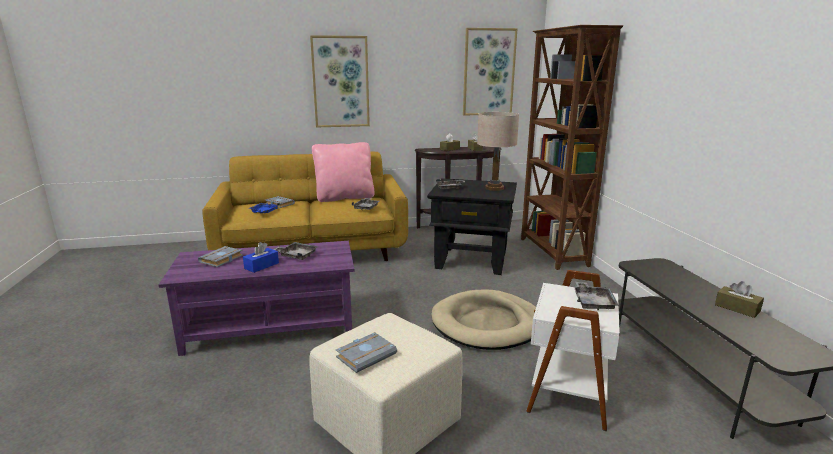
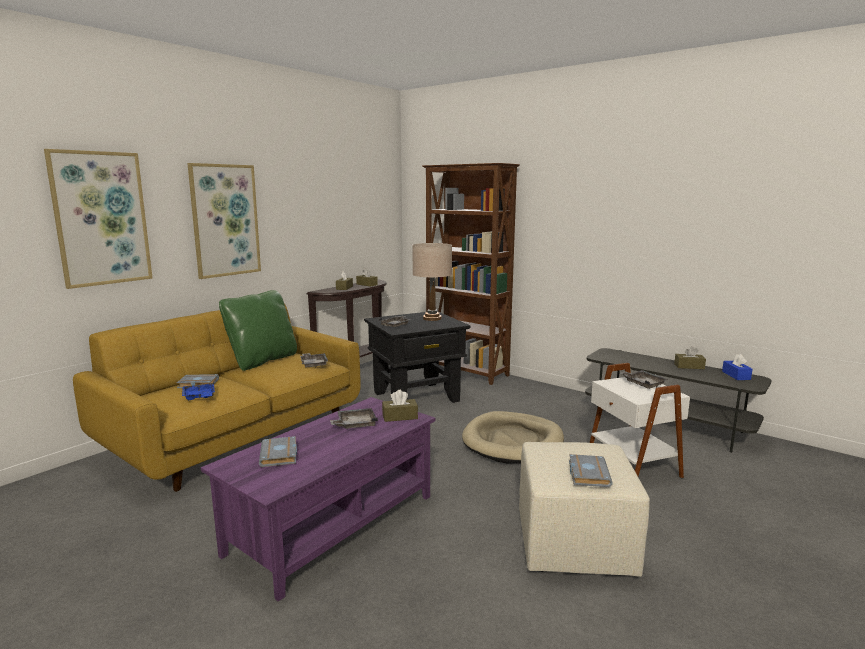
camera: 40 degrees left, 5 degrees down
blue tissue box [243,242,279,273] -> blue tissue box moved to [722,354,753,380]
pink pillow [312,142,375,202] -> green pillow [219,290,297,371]
picture [463,28,518,116] -> picture moved to [44,149,153,289]
none -> brown tissue box [382,390,418,422]

